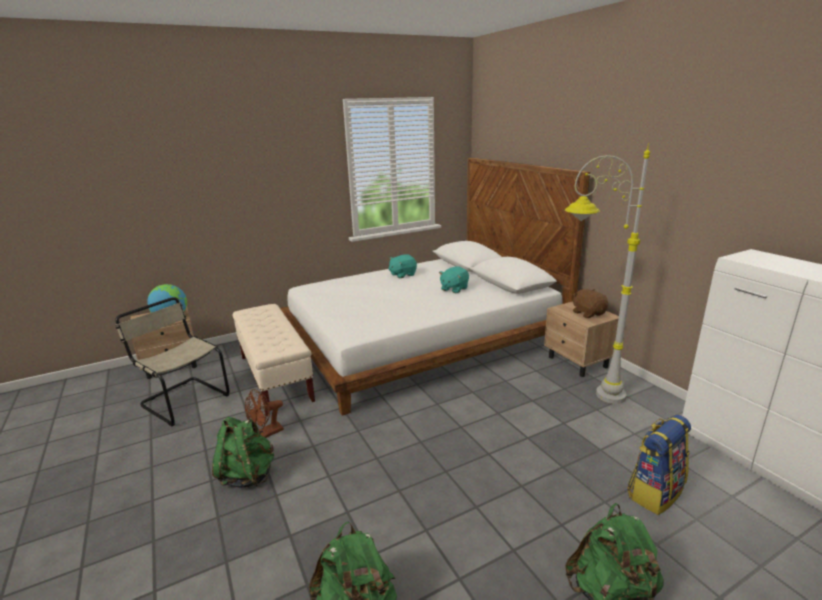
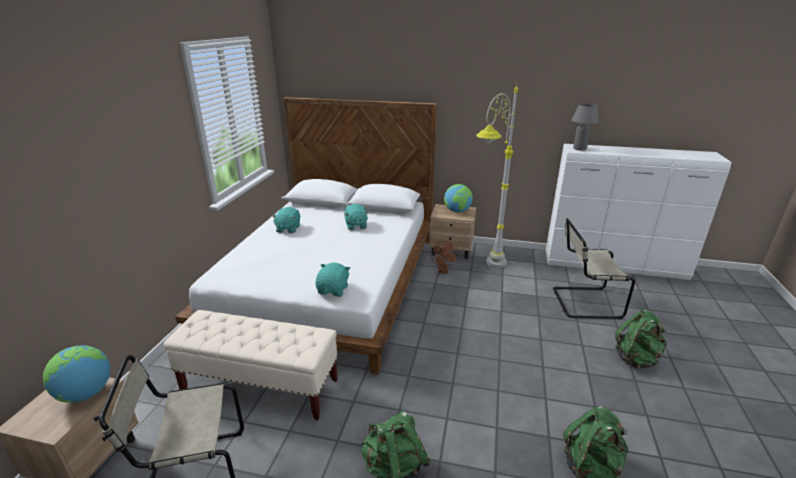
camera: 50 degrees left, 5 degrees up
brown fan [245,389,284,438] -> brown fan moved to [431,241,458,273]
brown plush toy [573,289,608,318] -> globe [444,184,473,213]
backpack [628,415,691,515] -> beige chair [553,218,635,319]
none -> turquoise plush toy [315,263,350,297]
none -> grey table lamp [571,104,599,150]

